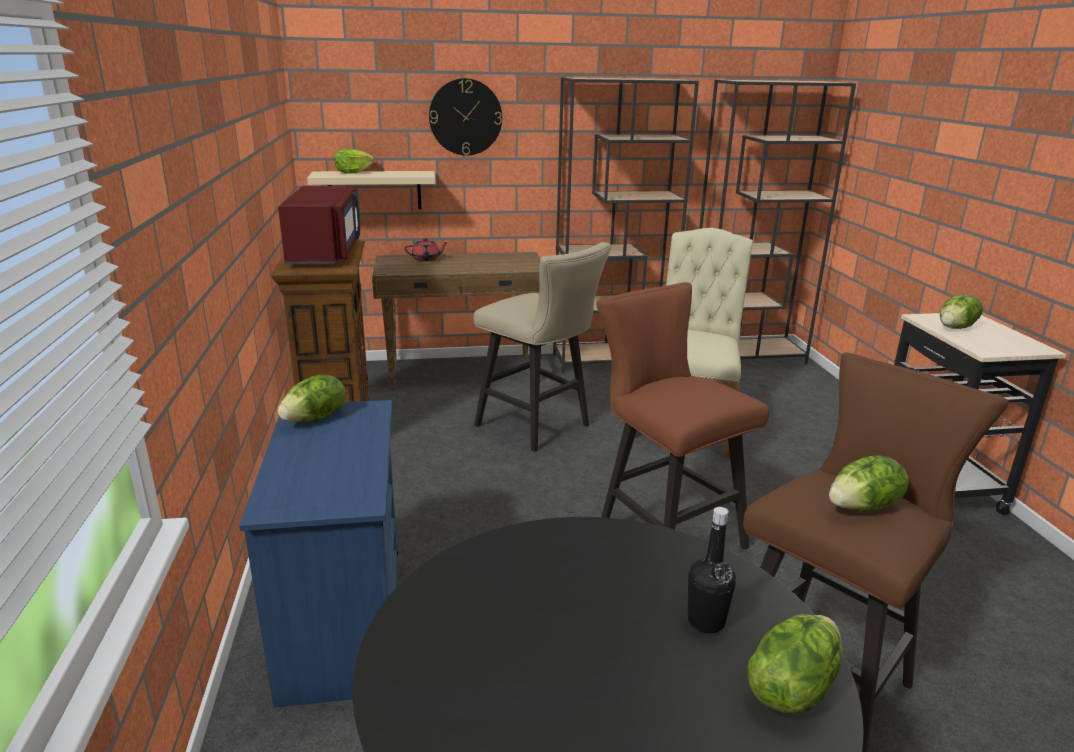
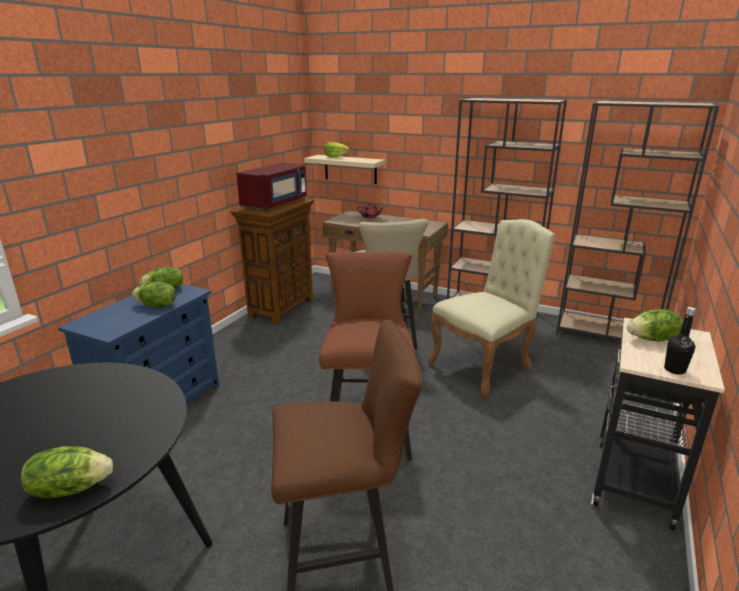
camera: 35 degrees right, 0 degrees up
wall clock [429,78,502,156] -> none
black bottle [688,507,736,633] -> black bottle moved to [664,307,696,375]
lettuce [829,455,909,511] -> lettuce moved to [132,282,176,307]

